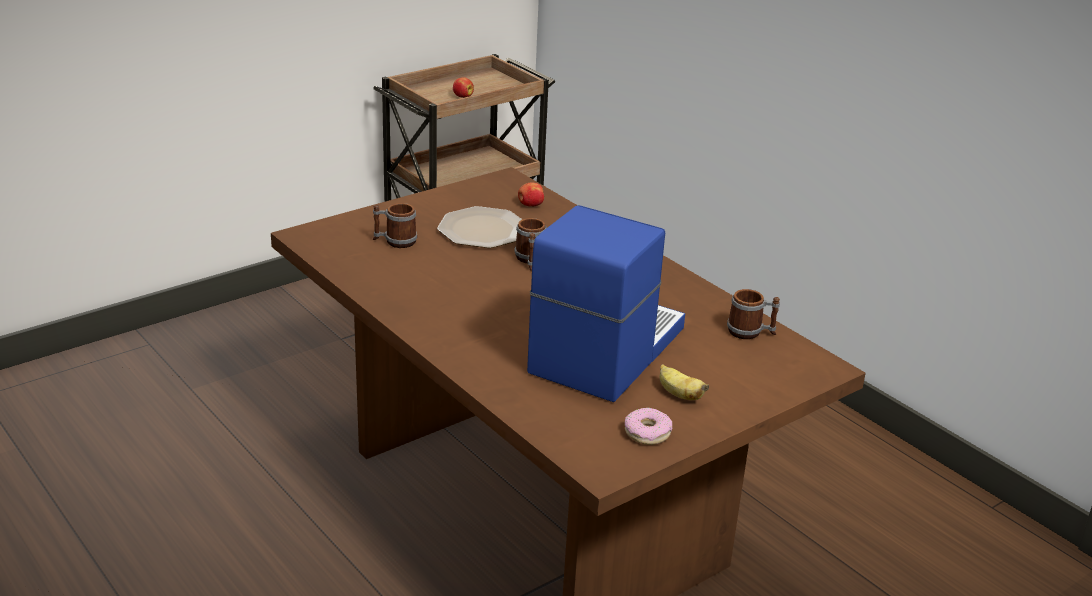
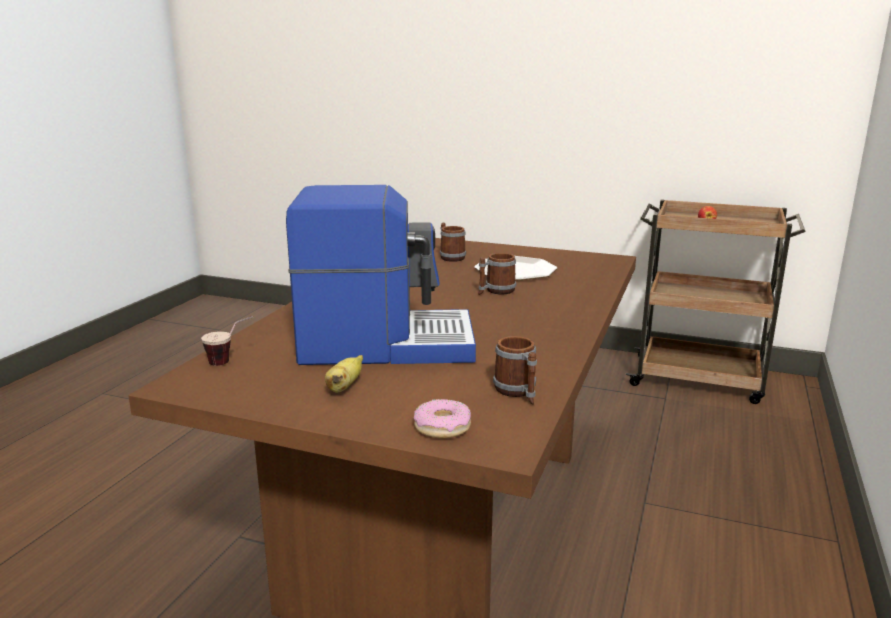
camera: 60 degrees right, 10 degrees down
apple [518,183,544,207] -> none
donut [625,408,672,445] -> donut moved to [414,399,471,438]
none -> cup [201,316,253,366]

